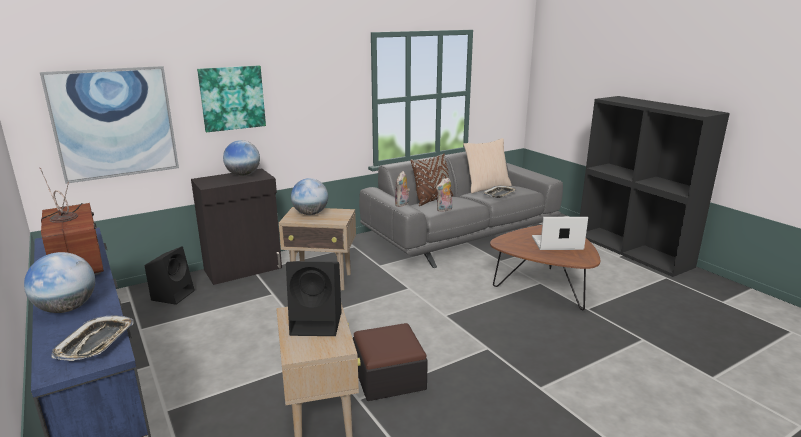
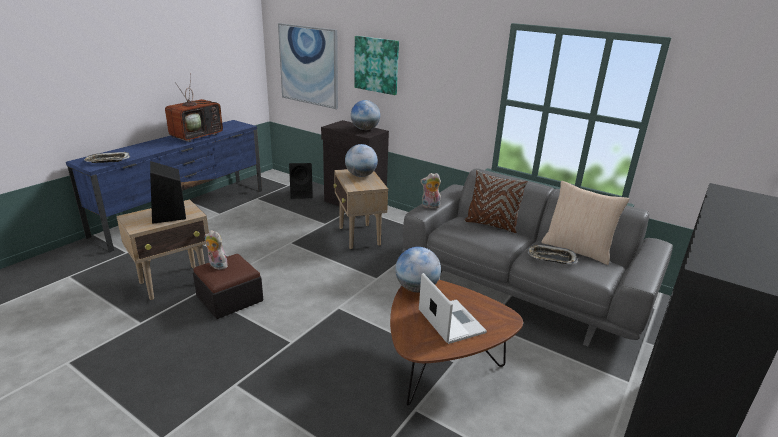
camera: 65 degrees right, 5 degrees up
globe [24,252,95,313] -> globe moved to [395,247,441,292]
plush toy [436,177,452,212] -> plush toy moved to [205,230,228,270]

